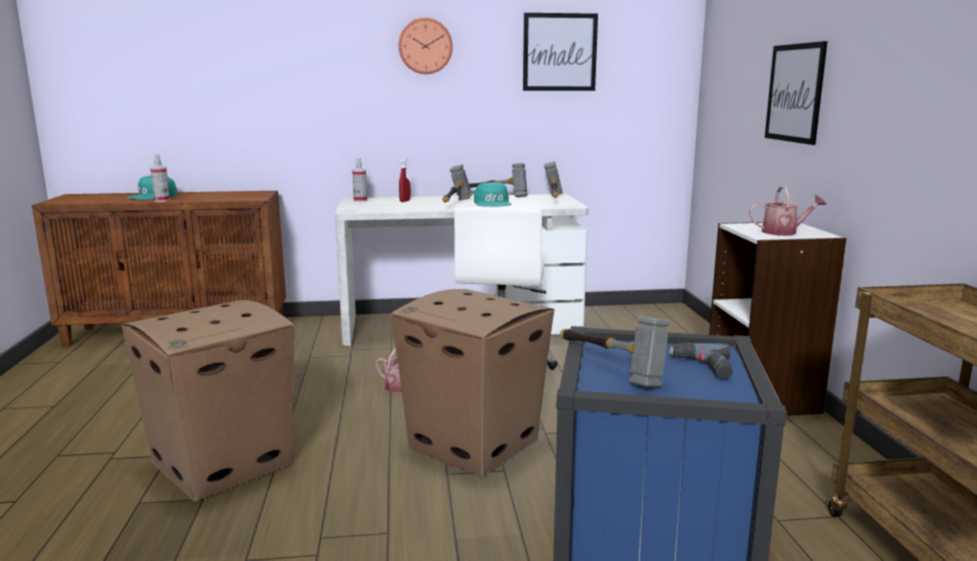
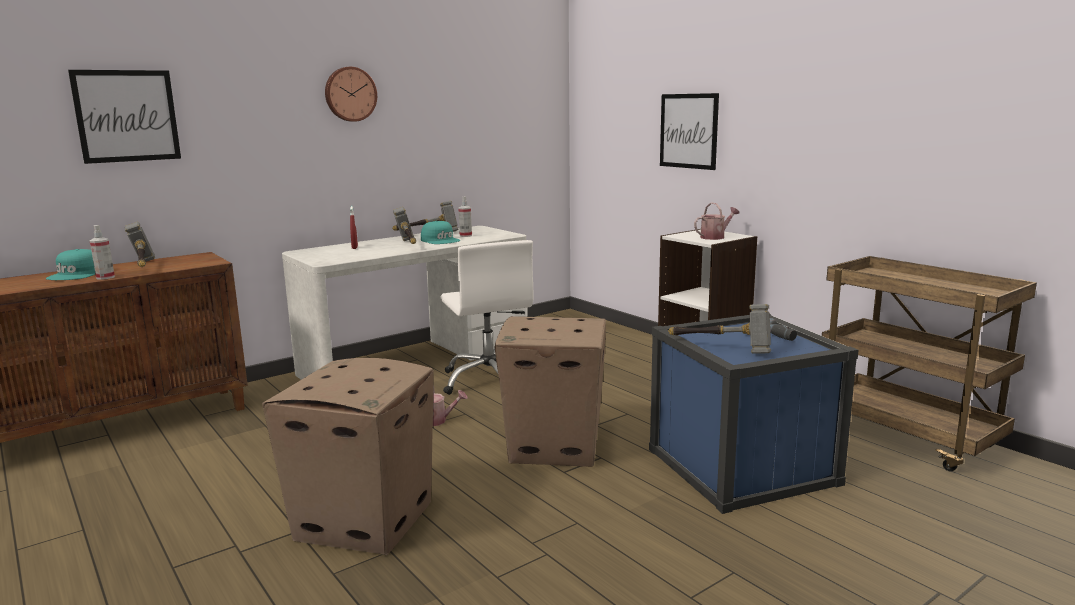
camera: 30 degrees left, 0 degrees up
spray bottle [352,158,367,202] -> spray bottle moved to [458,196,472,237]
picture [523,13,598,91] -> picture moved to [68,70,181,164]
hammer [544,161,563,198] -> hammer moved to [125,222,155,267]

